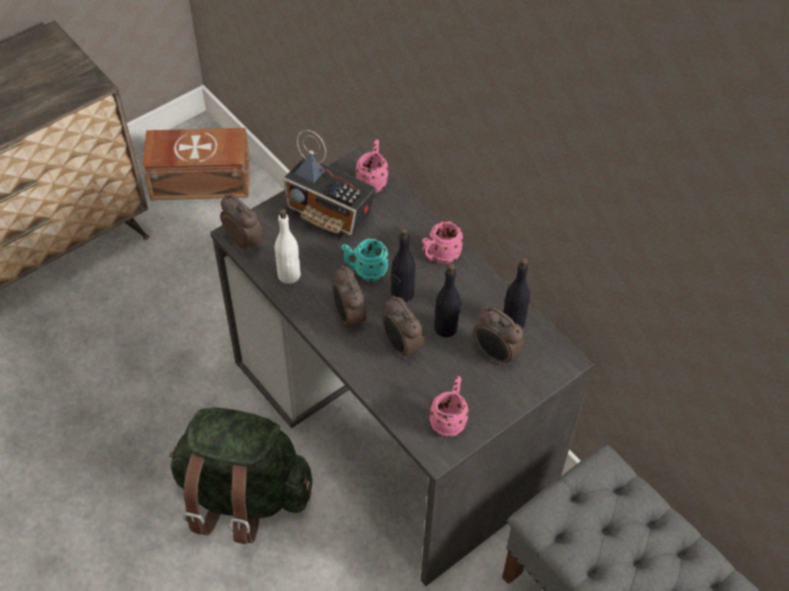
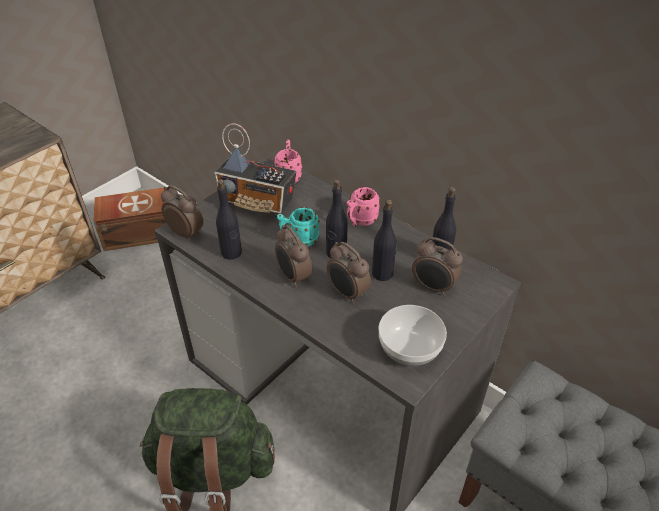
camera: 10 degrees left, 10 degrees down
white bottle [275,209,301,284] -> black bottle [216,179,242,260]
pink mug [430,376,468,437] -> bowl [379,305,447,366]

